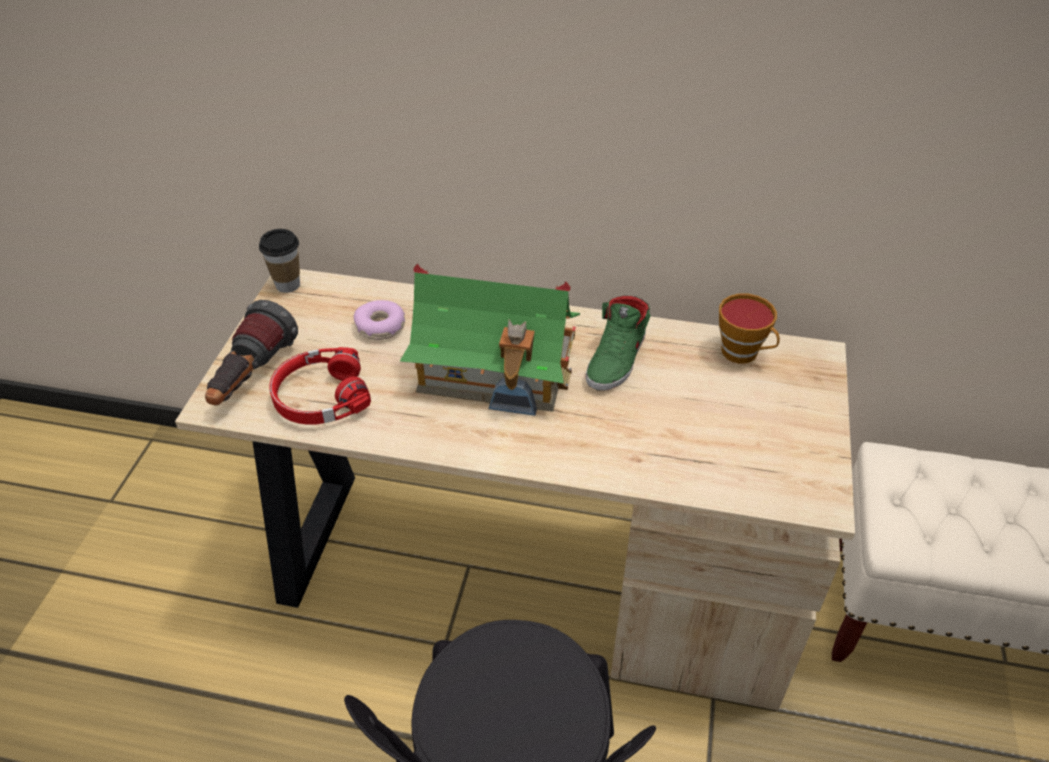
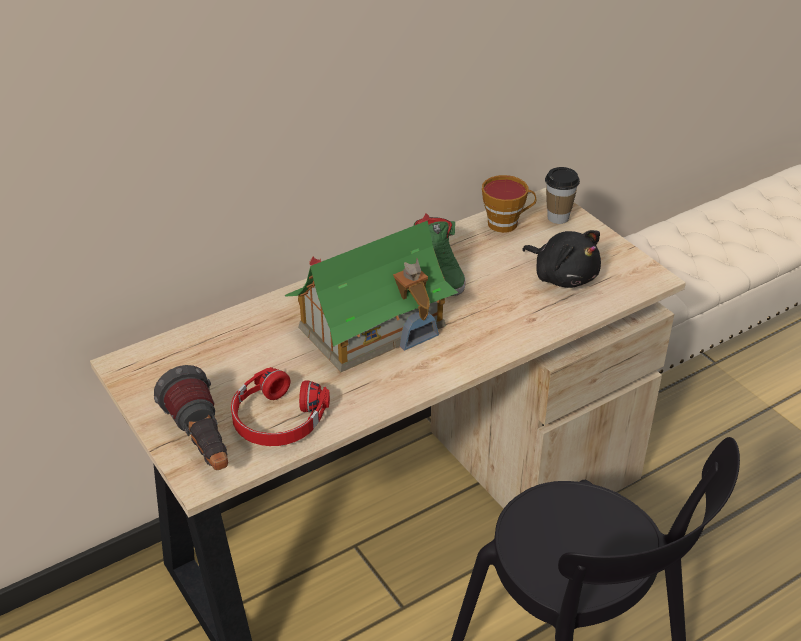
camera: 45 degrees left, 5 degrees down
cup [259,229,300,293] -> cup moved to [545,167,580,224]
donut [354,300,405,340] -> none
none -> black plush toy [522,230,601,288]

